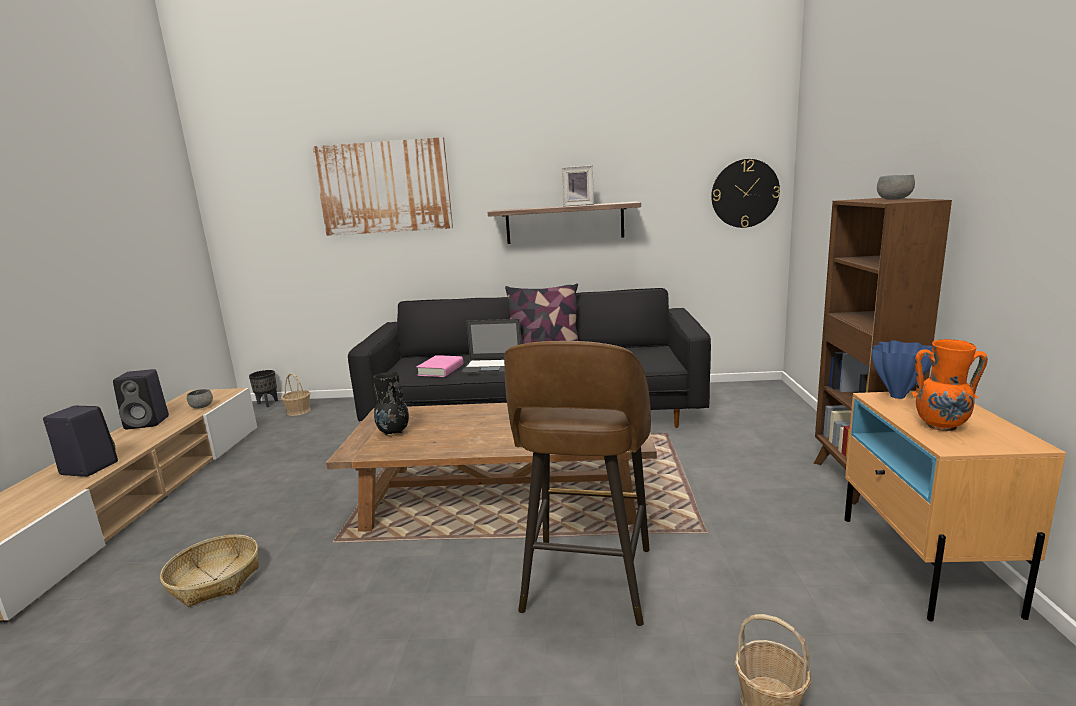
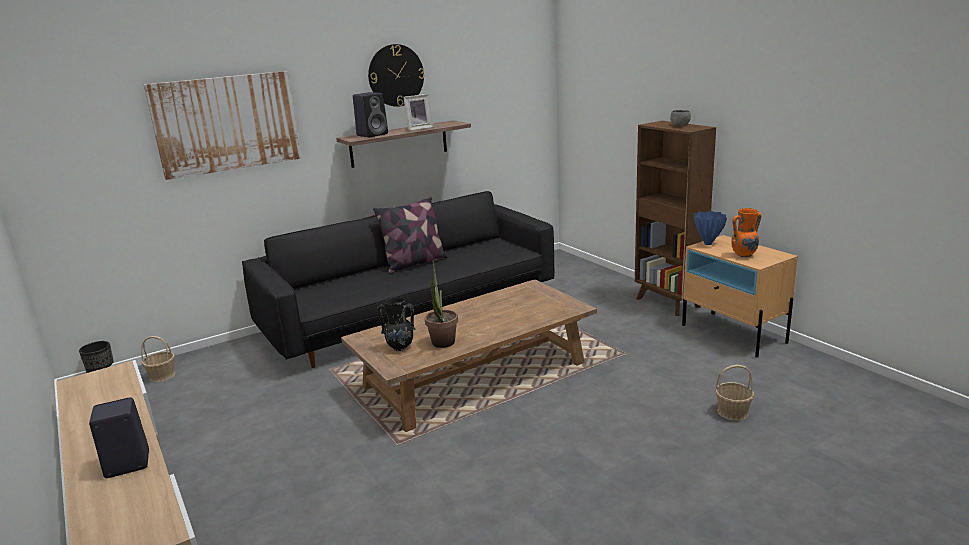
camera: 35 degrees left, 5 degrees up
black speaker [113,369,169,429] -> black speaker moved to [353,92,388,137]
basket [160,535,259,607] -> none
grey bowl [187,389,213,409] -> none
pink book [417,355,463,377] -> none
laptop [460,319,521,375] -> none
brown stool [504,341,651,626] -> none
wall clock [711,159,780,228] -> wall clock moved to [368,44,425,107]
none -> potted plant [425,260,458,348]

